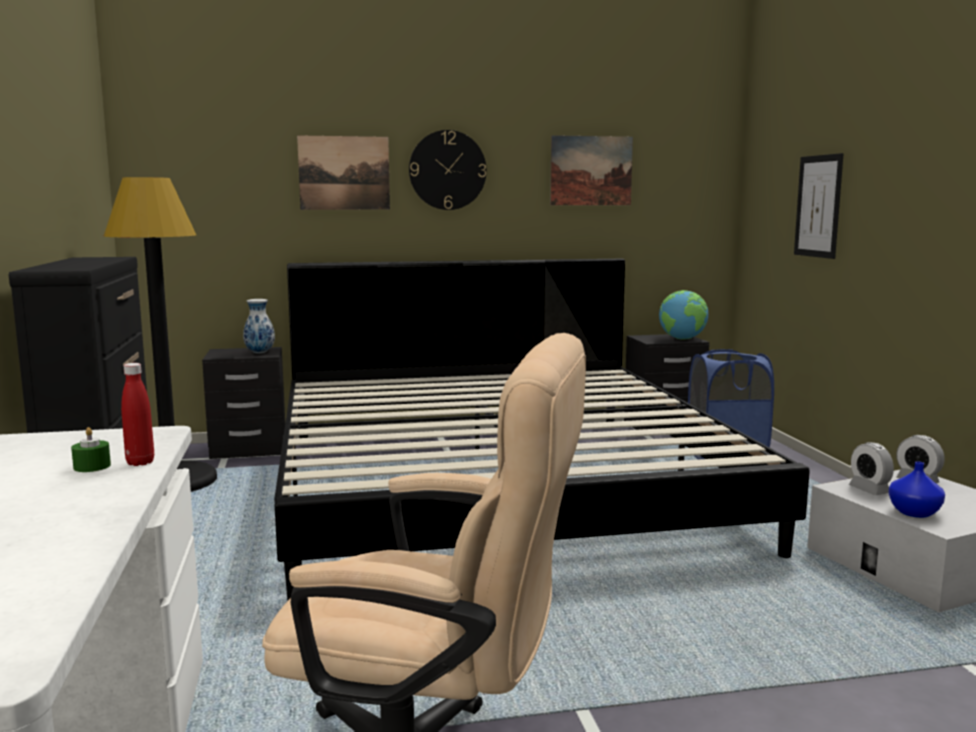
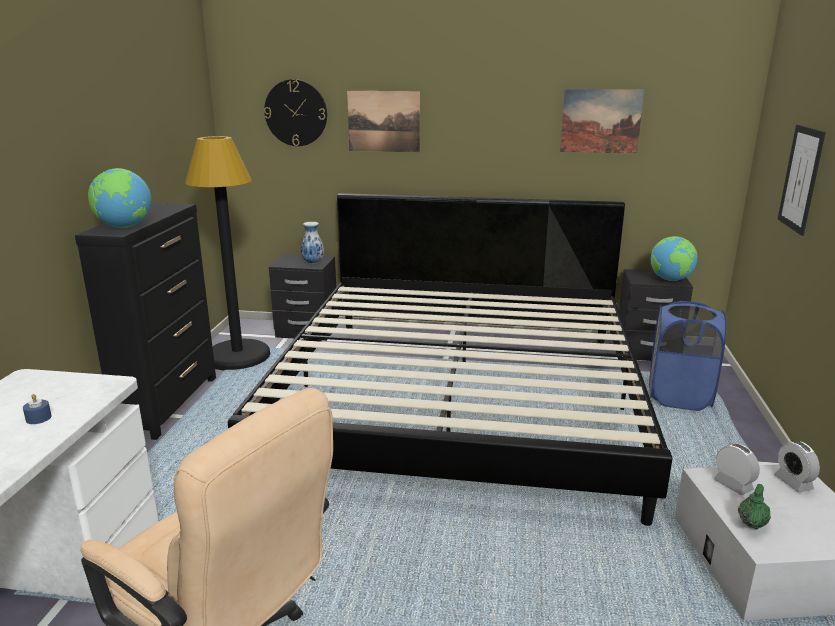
camera: 20 degrees right, 10 degrees up
green candle [71,427,111,472] -> blue candle [23,394,52,424]
red bottle [121,363,154,466] -> none
wall clock [409,130,487,210] -> wall clock moved to [264,79,327,146]
alarm clock [849,442,894,495] -> alarm clock turned 150 degrees clockwise [714,443,760,495]
blue vase [888,462,945,518] -> green teapot [738,484,771,529]
none -> globe [88,168,151,228]

